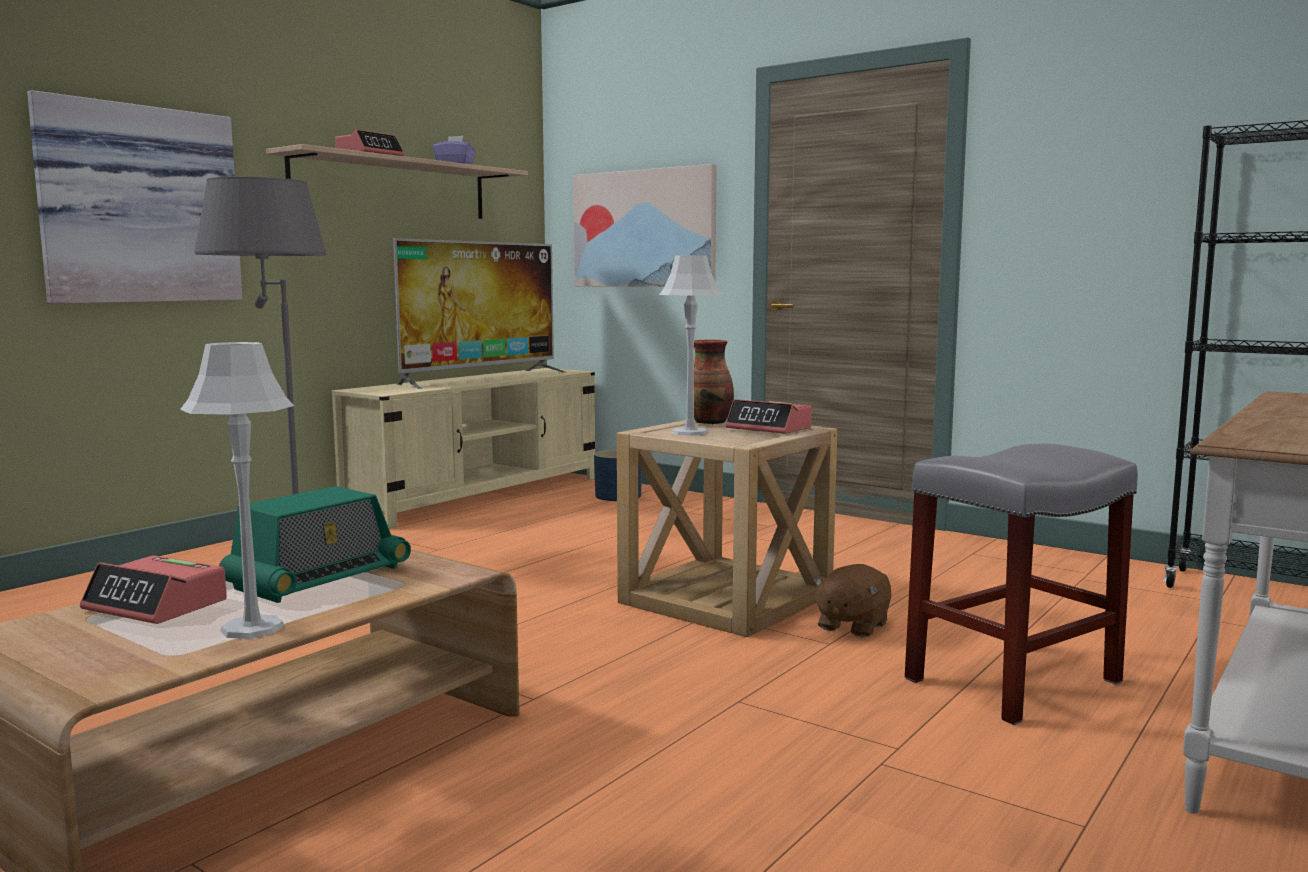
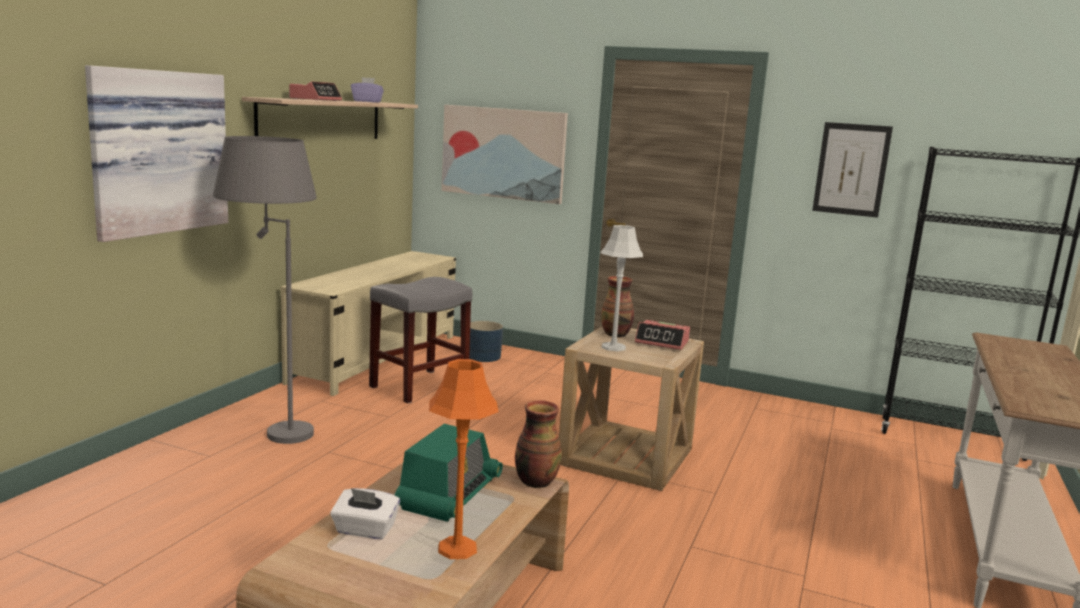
camera: 15 degrees left, 5 degrees up
alarm clock [80,555,227,624] -> white tissue box [330,488,400,540]
grey table lamp [180,342,294,639] -> orange table lamp [429,359,499,559]
television [393,238,566,389] -> none
brown plush toy [812,564,892,638] -> none
grey stool [905,444,1138,725] -> grey stool moved to [369,277,472,404]
none -> vase [515,400,562,488]
none -> picture [812,122,893,218]

